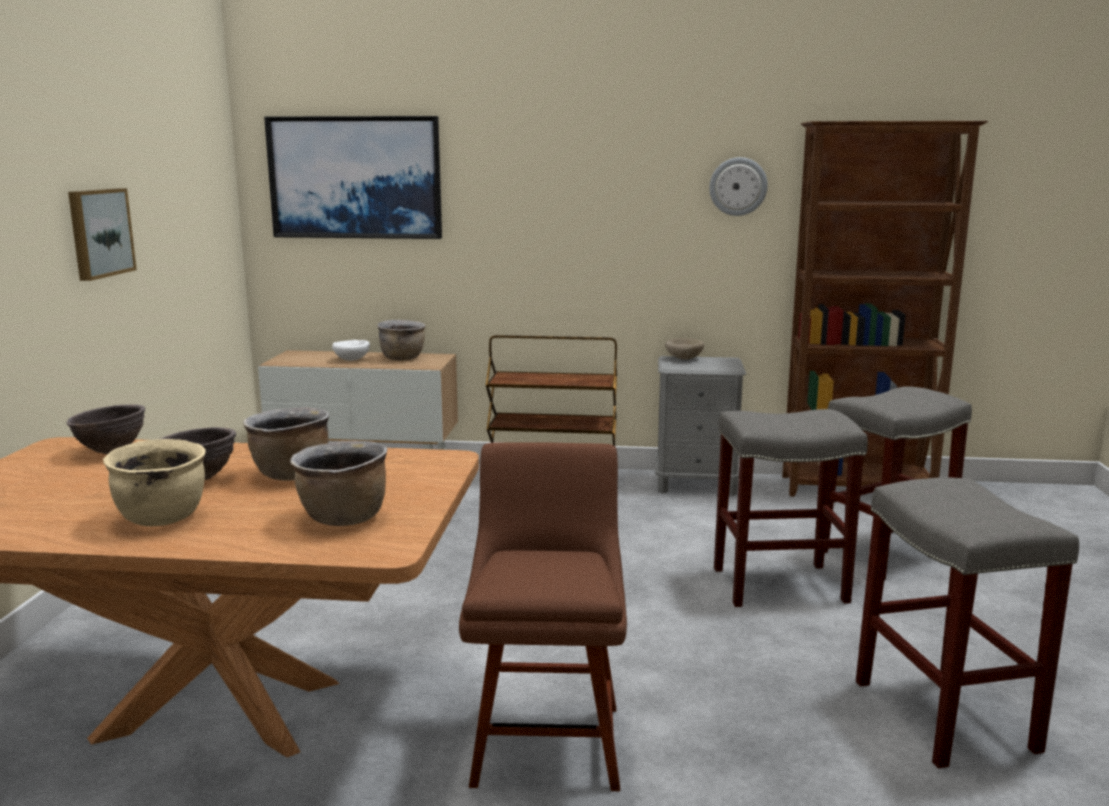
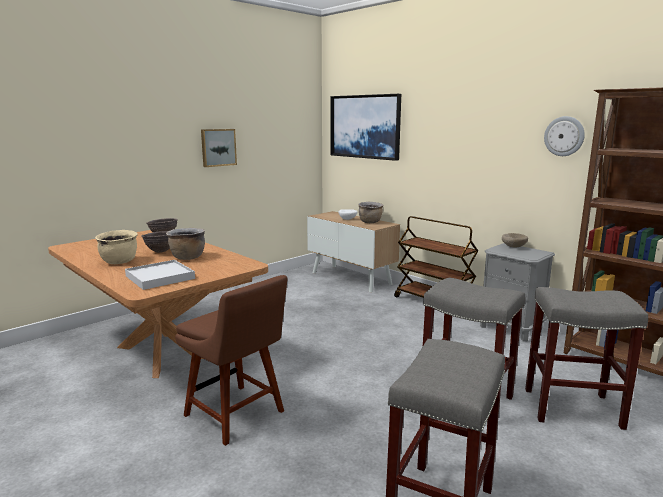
camera: 40 degrees right, 0 degrees up
brown cooking pot [290,441,387,526] -> white tray [125,260,195,290]
brown chair [459,442,627,791] -> brown chair turned 90 degrees clockwise [175,275,287,446]

